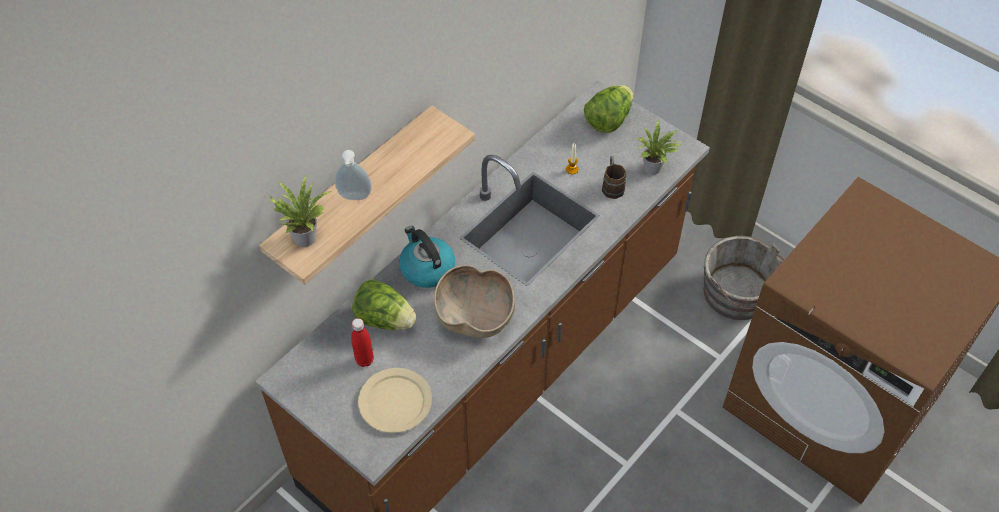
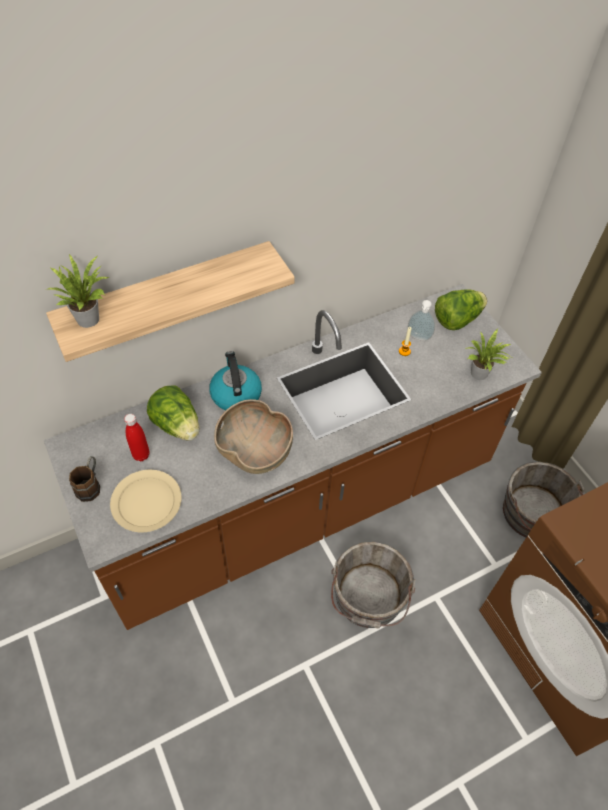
camera: 20 degrees right, 0 degrees up
soap dispenser [335,150,372,200] -> soap dispenser moved to [408,300,435,341]
brown mug [602,156,626,199] -> brown mug moved to [69,456,100,502]
none -> grey bucket [331,541,416,629]

